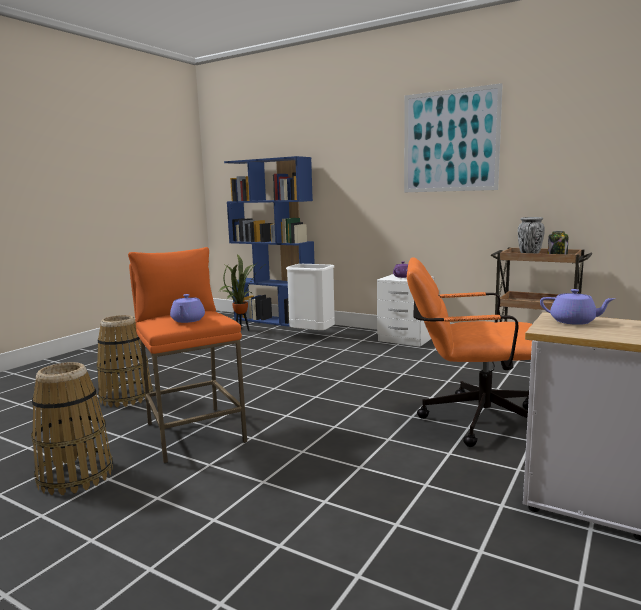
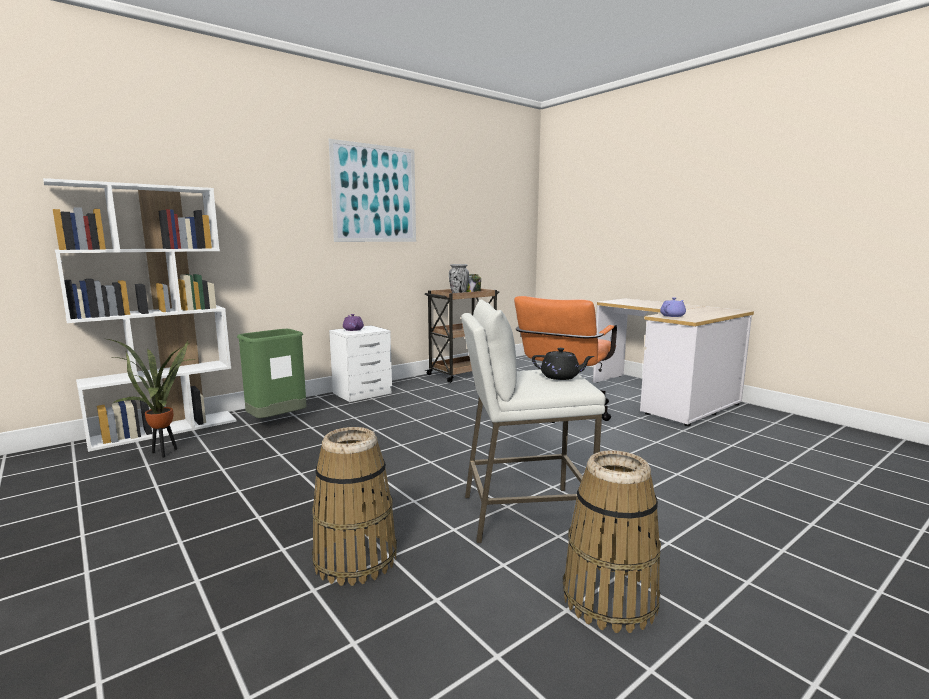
camera: 70 degrees left, 0 degrees up
orange stool [128,247,247,463] -> white stool [461,300,606,543]
purple teapot [170,294,205,323] -> black teapot [532,348,594,380]
blue bookcase [224,156,315,327] -> white bookcase [43,178,237,452]
white trash can [286,264,335,330] -> green trash can [237,329,307,418]

